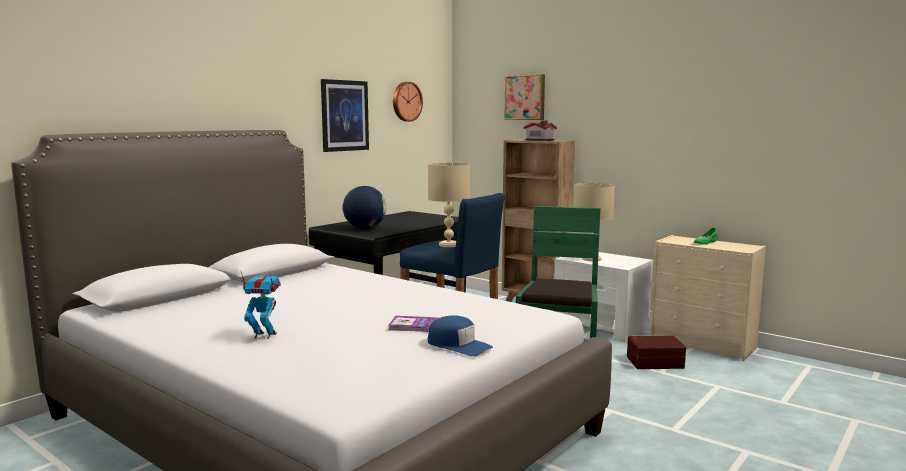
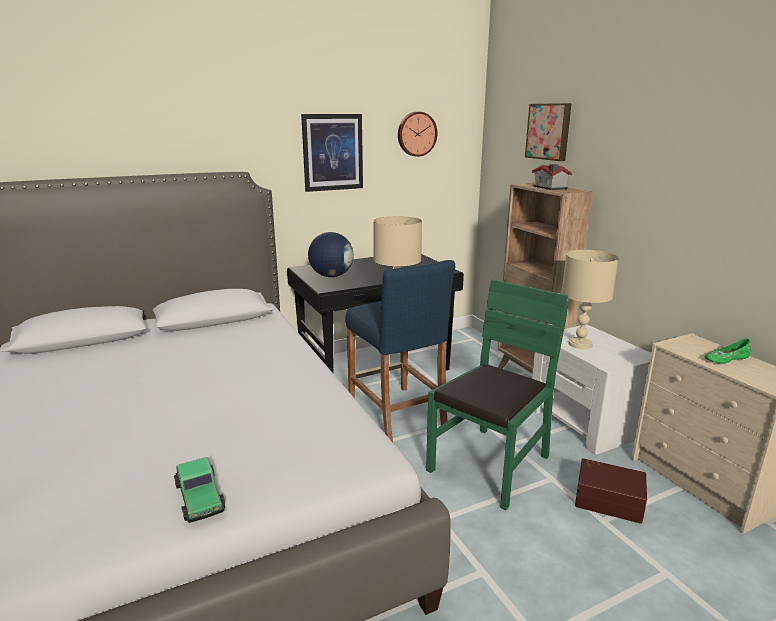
camera: 25 degrees right, 10 degrees up
toy robot [241,272,281,339] -> none
book [388,316,438,332] -> none
blue cap [428,315,493,357] -> toy car [174,457,225,523]

